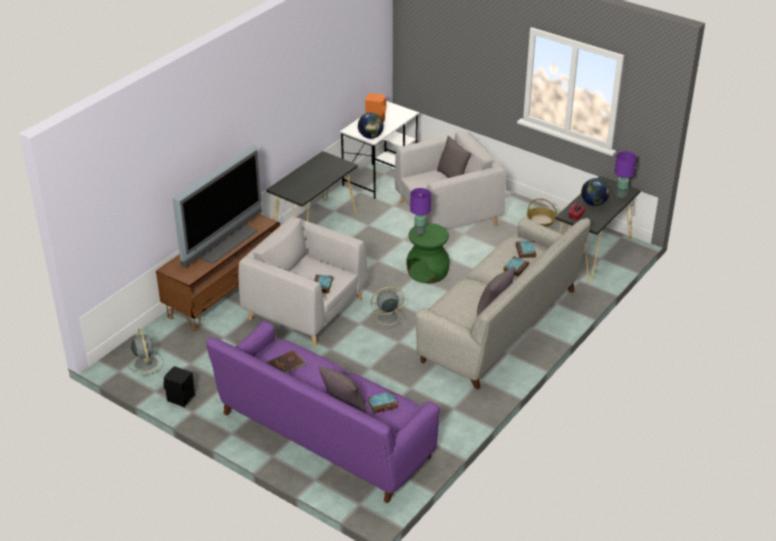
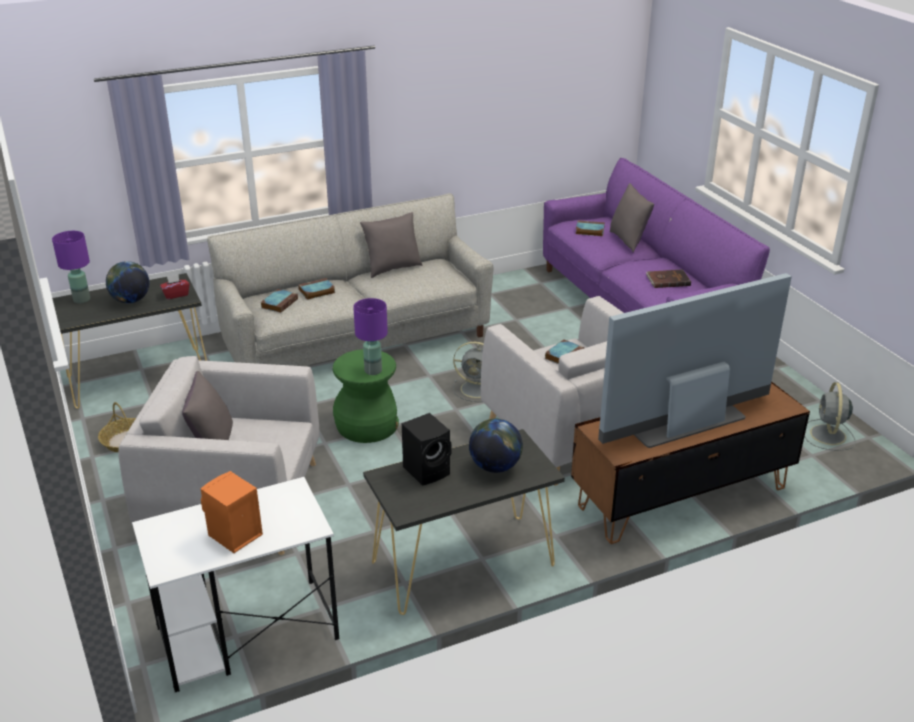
camera: 150 degrees left, 5 degrees down
black speaker [163,366,195,407] -> black speaker moved to [402,413,452,486]
globe [358,113,384,139] -> globe moved to [469,418,523,473]

